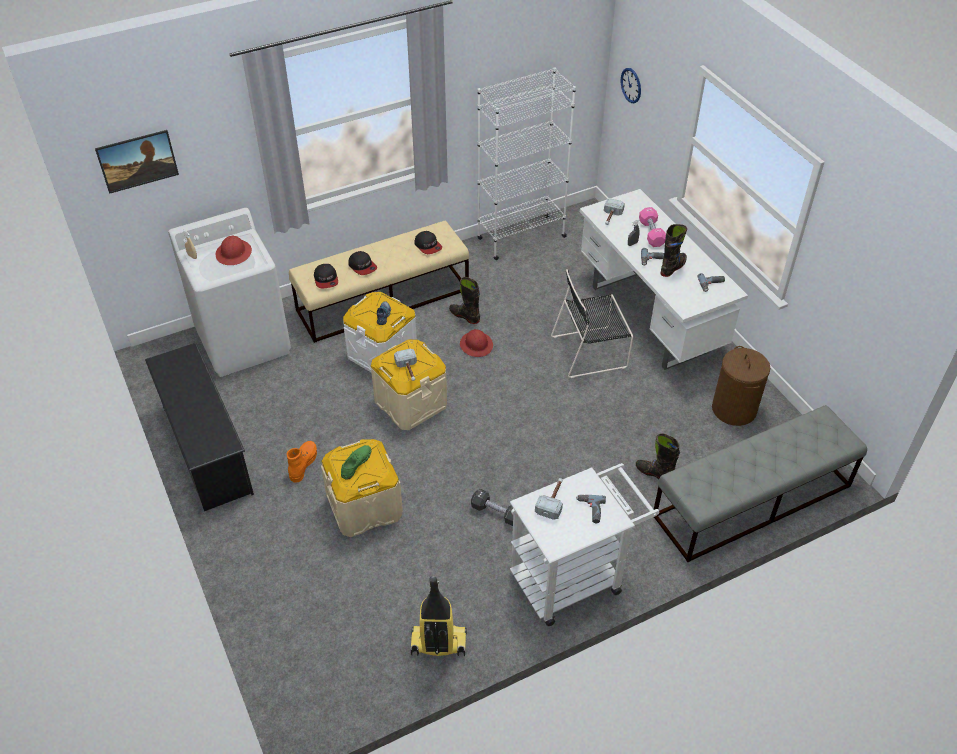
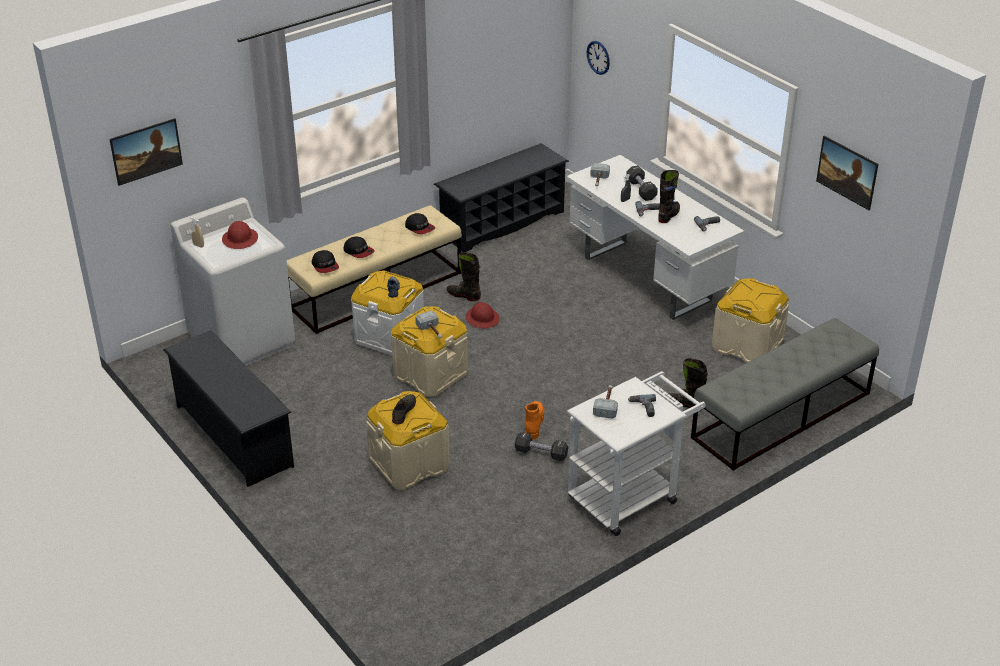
camera: 10 degrees left, 10 degrees down
orange boot [287,441,317,483] -> orange boot moved to [525,401,544,439]
green shoe [341,445,372,479] -> grey shoe [392,394,416,424]
vacuum cleaner [410,576,467,656] -> none
white bookcase [477,67,576,260] -> black shoe rack [434,143,569,252]
black chair [551,269,633,378] -> none
pink dumbbell [639,207,666,247] -> black dumbbell [626,166,658,201]
brown laundry basket [712,346,770,426] -> beige storage box [712,278,789,362]
none -> picture [816,136,879,210]

